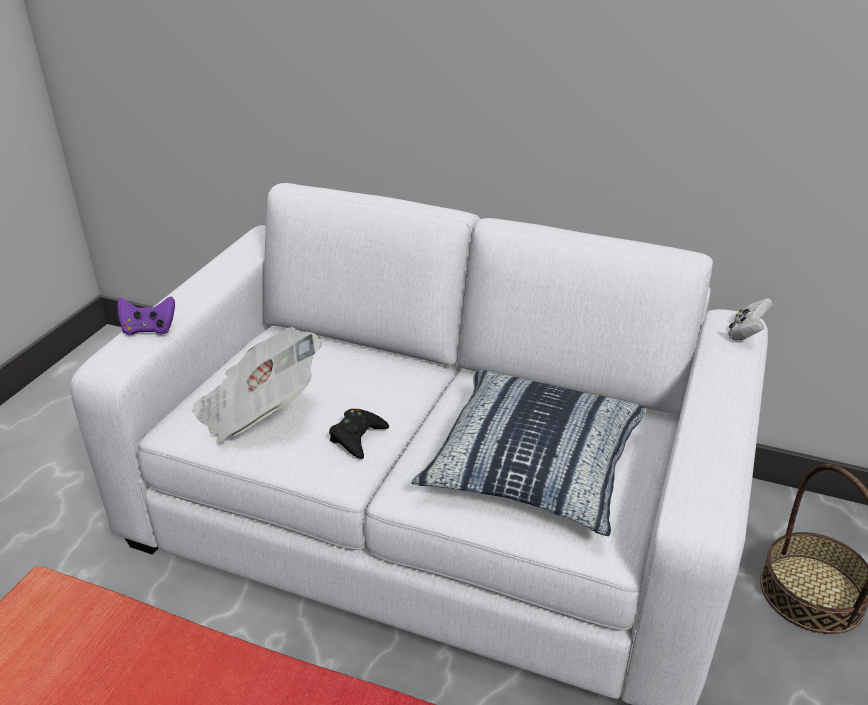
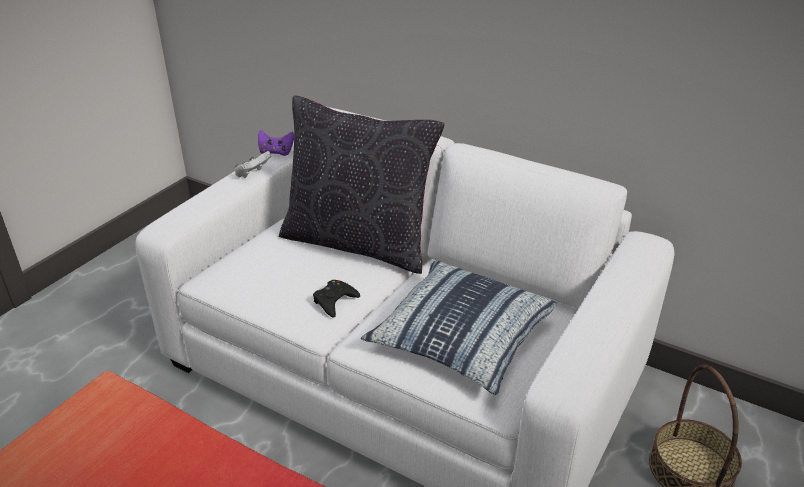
camera: 10 degrees right, 0 degrees up
purple game controller [117,297,175,335] -> purple game controller moved to [258,130,294,156]
newspaper [192,327,321,442] -> none
white game controller [728,298,772,341] -> white game controller moved to [234,151,271,178]
none -> black pillow [279,95,445,274]

